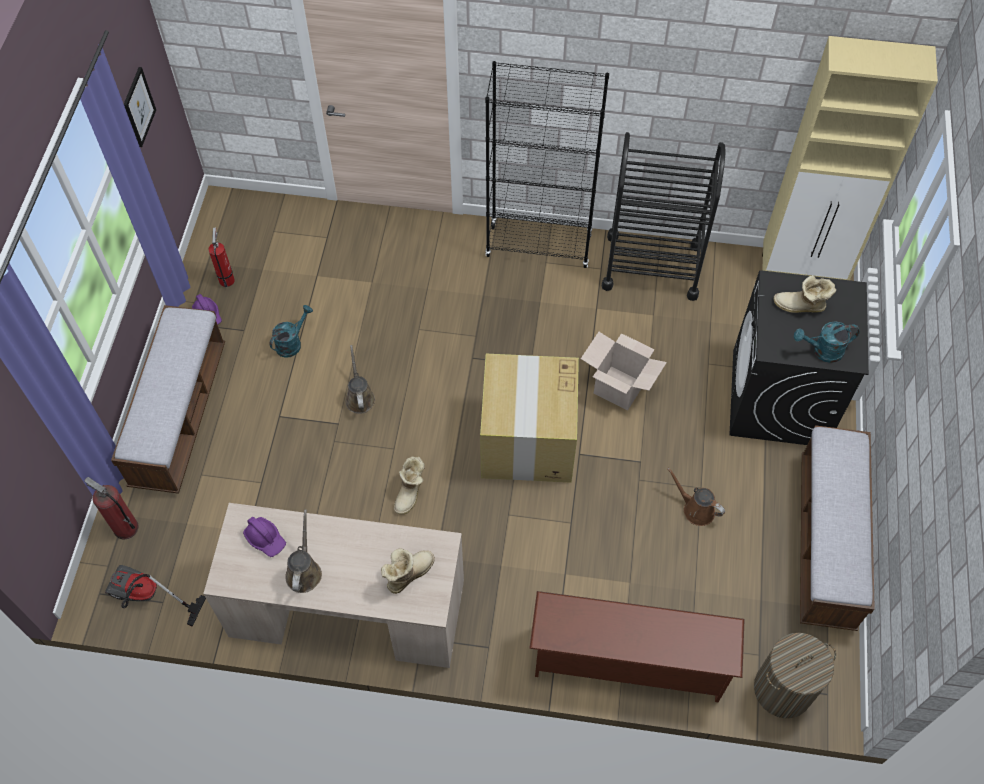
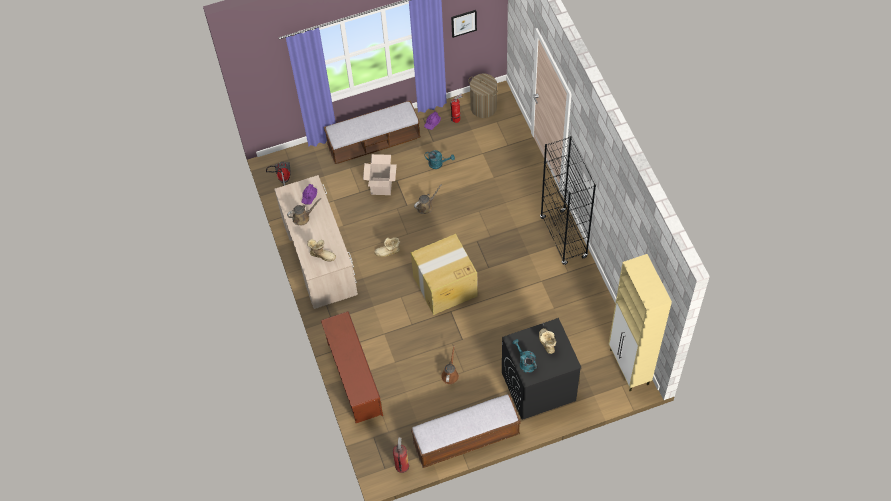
camera: 65 degrees right, 0 degrees up
fire extinguisher [84,477,139,539] -> fire extinguisher moved to [393,437,409,473]
cardboard box [581,332,667,411] -> cardboard box moved to [363,154,397,195]
black cart [602,132,725,301] -> none
laundry basket [754,633,836,718] -> laundry basket moved to [468,73,498,118]

